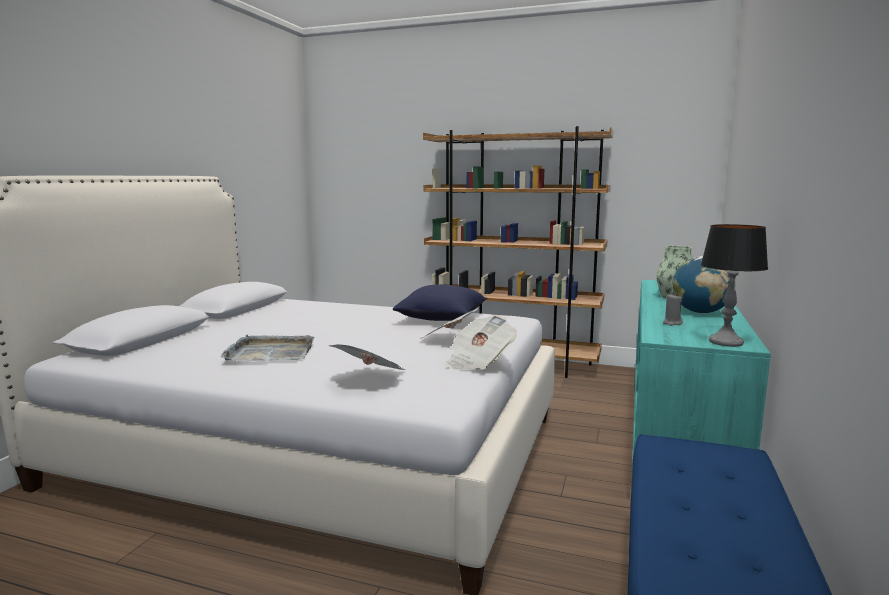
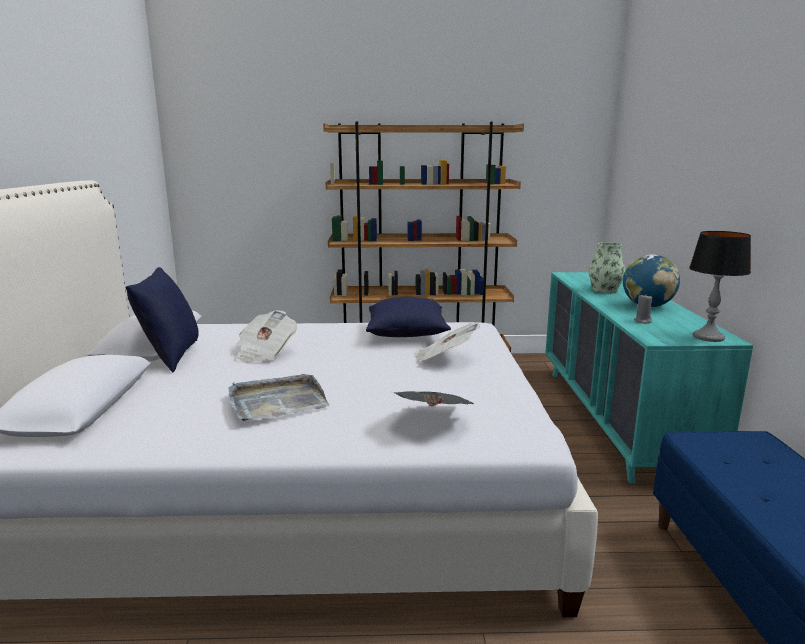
camera: 20 degrees left, 5 degrees up
newspaper [445,315,517,370] -> newspaper moved to [235,310,297,363]
none -> blue pillow [126,267,199,372]

